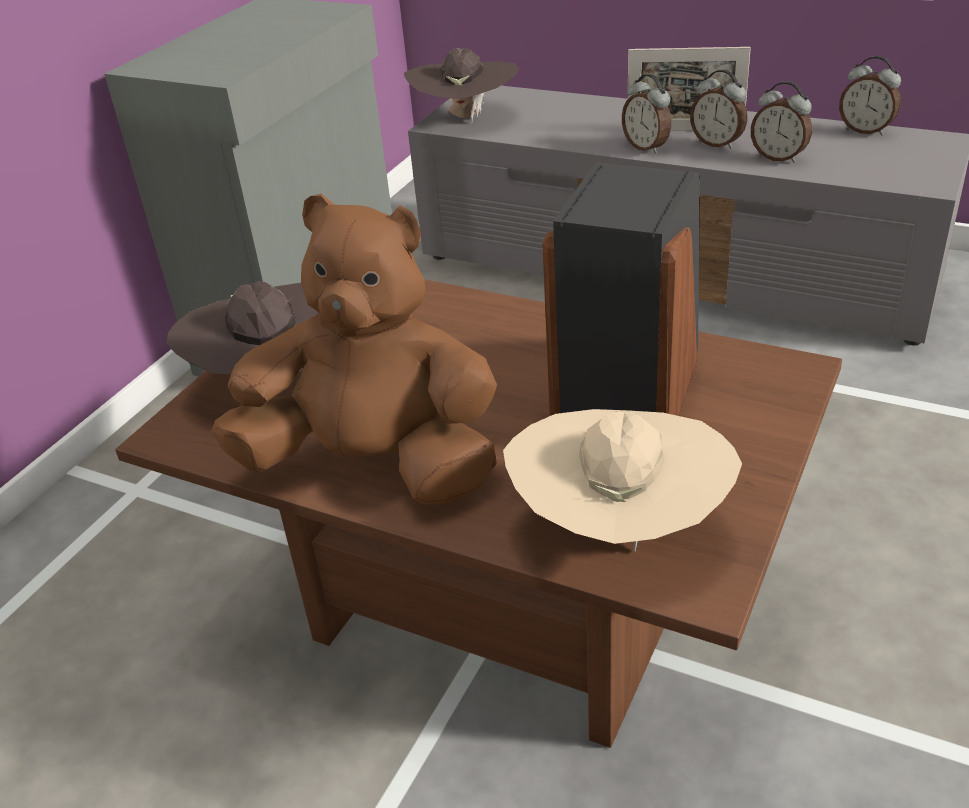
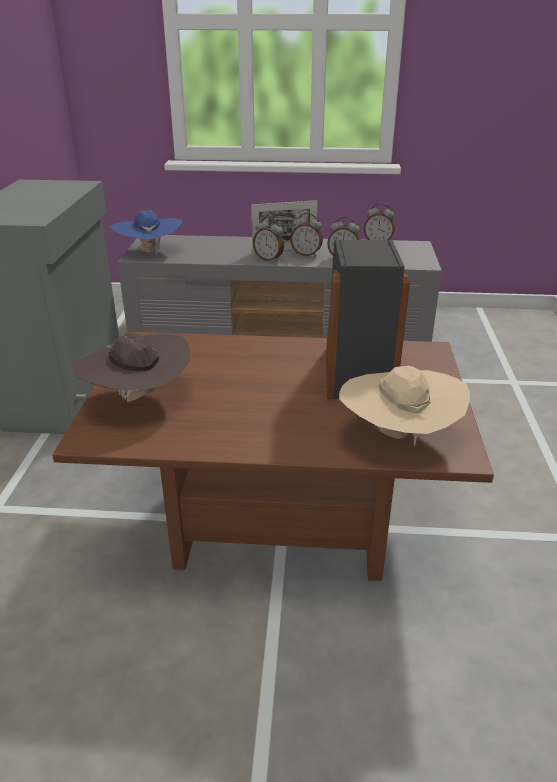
camera: 25 degrees left, 5 degrees down
brown plush toy [211,194,497,505] -> none
brown hat [404,48,519,123] -> blue hat [111,210,182,255]

